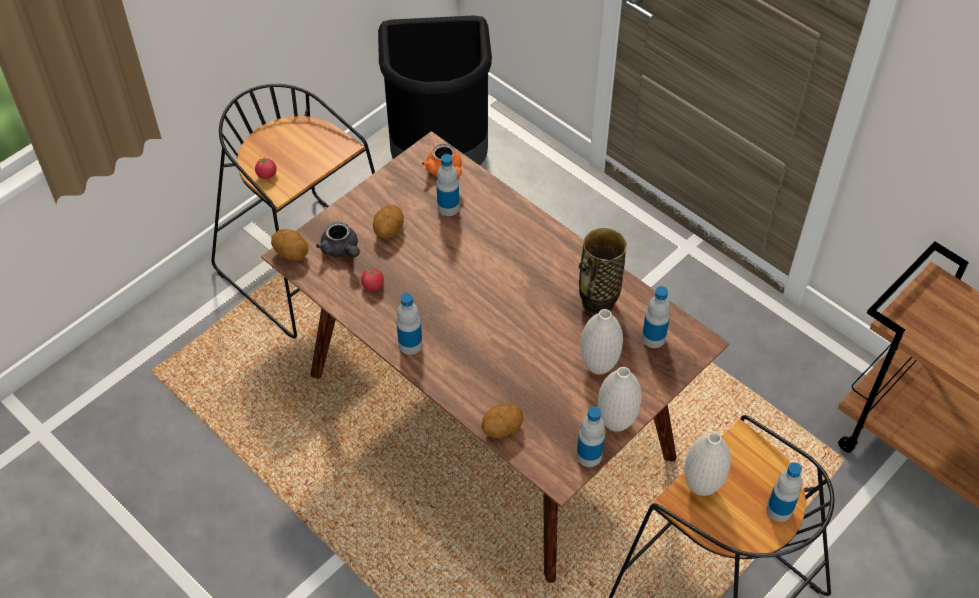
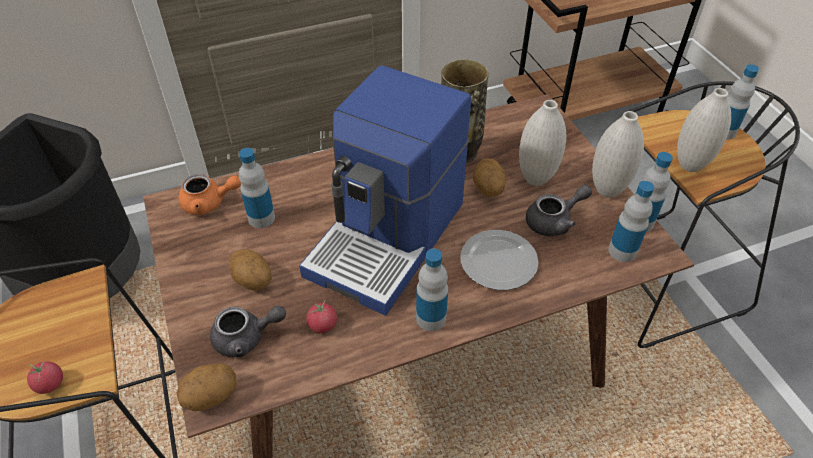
camera: 65 degrees left, 5 degrees down
potato [481,404,523,438] -> potato moved to [473,158,506,197]
bottle [642,286,670,348] -> bottle moved to [608,181,654,262]
none -> coffee machine [299,66,471,316]
none -> plate [460,230,539,290]
none -> grey teapot [526,184,592,236]

